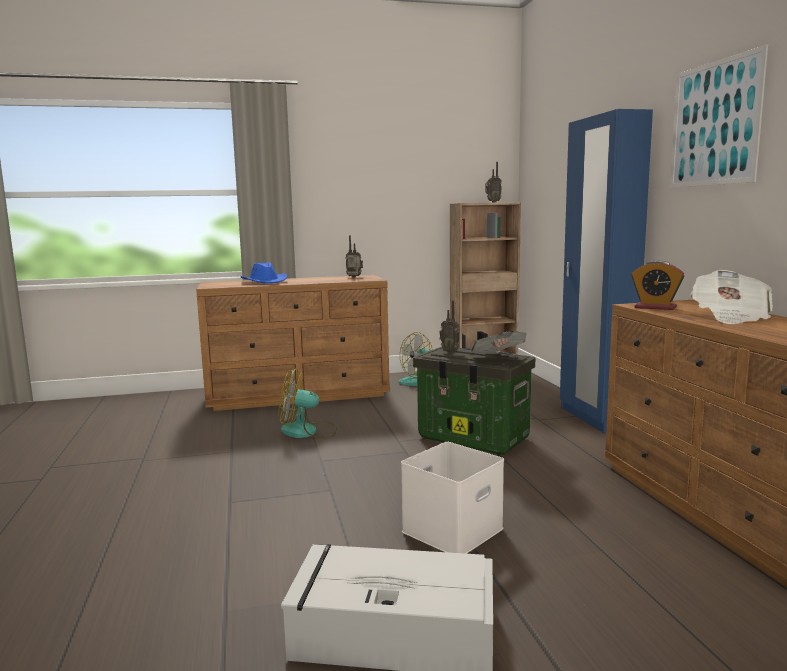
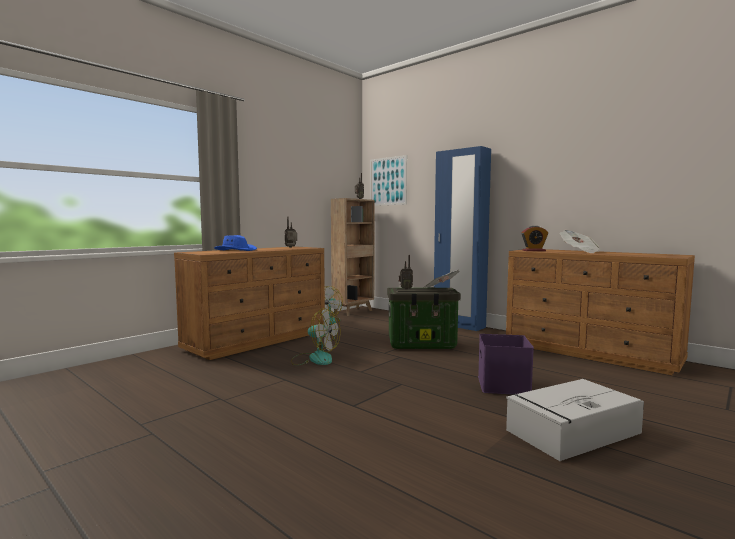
camera: 35 degrees left, 5 degrees down
fan [278,368,337,438] -> fan turned 120 degrees counterclockwise [291,308,341,365]
white storage box [401,442,504,554] -> purple storage box [478,334,534,395]
picture [670,45,768,188] -> picture moved to [370,155,407,206]

